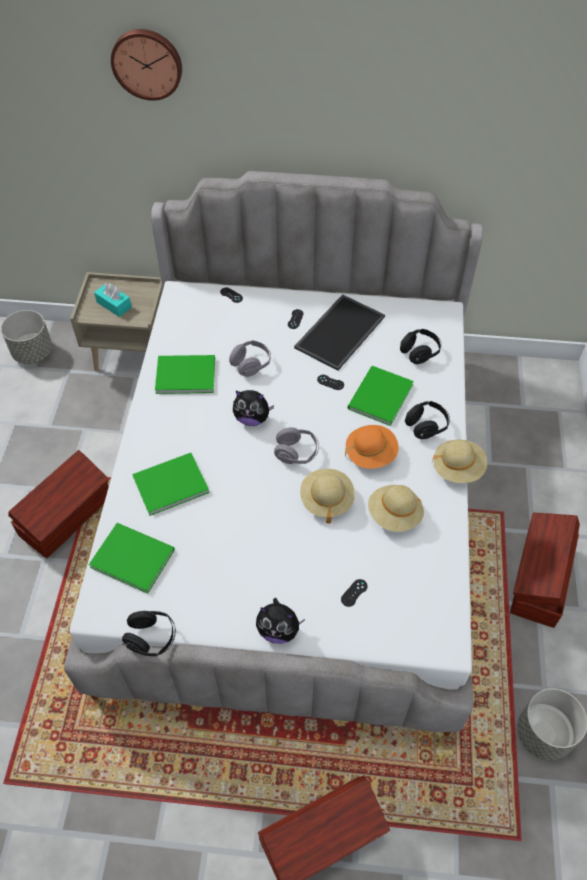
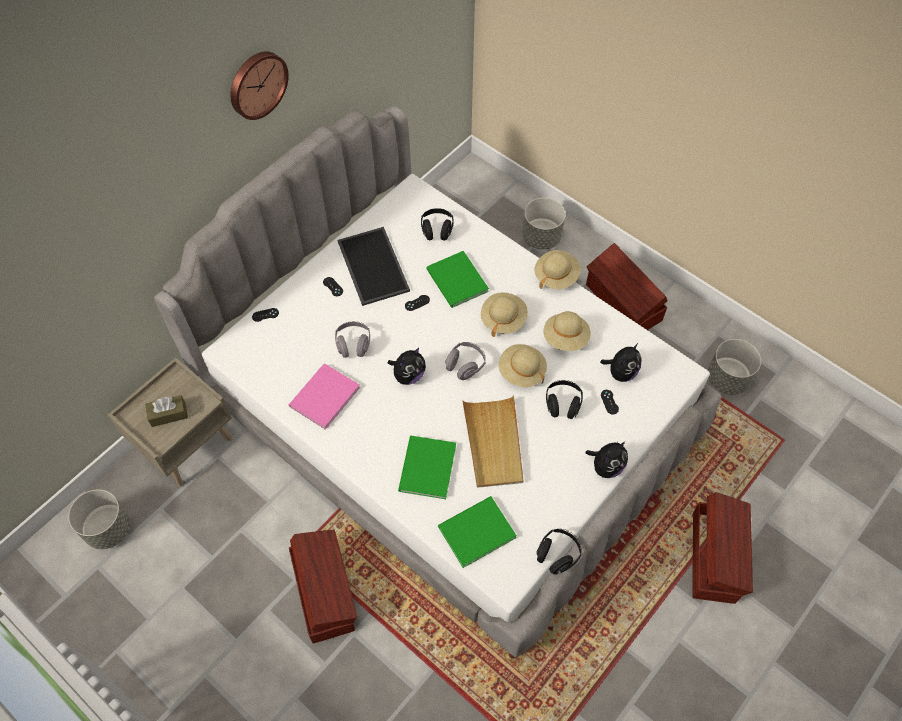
camera: 55 degrees left, 5 degrees up
turquoise tissue box [94,283,132,317] -> brown tissue box [145,395,188,427]
wall clock [111,29,182,101] -> wall clock moved to [230,51,289,120]
green book [155,355,215,394] -> pink book [289,363,360,430]
orange hat [345,425,399,469] -> beige hat [481,292,528,337]
black headphones [405,401,450,439] -> black headphones moved to [546,380,583,419]
none -> beige tray [462,395,523,488]
none -> grey planter [522,198,565,250]
none -> plush toy [600,343,642,382]

